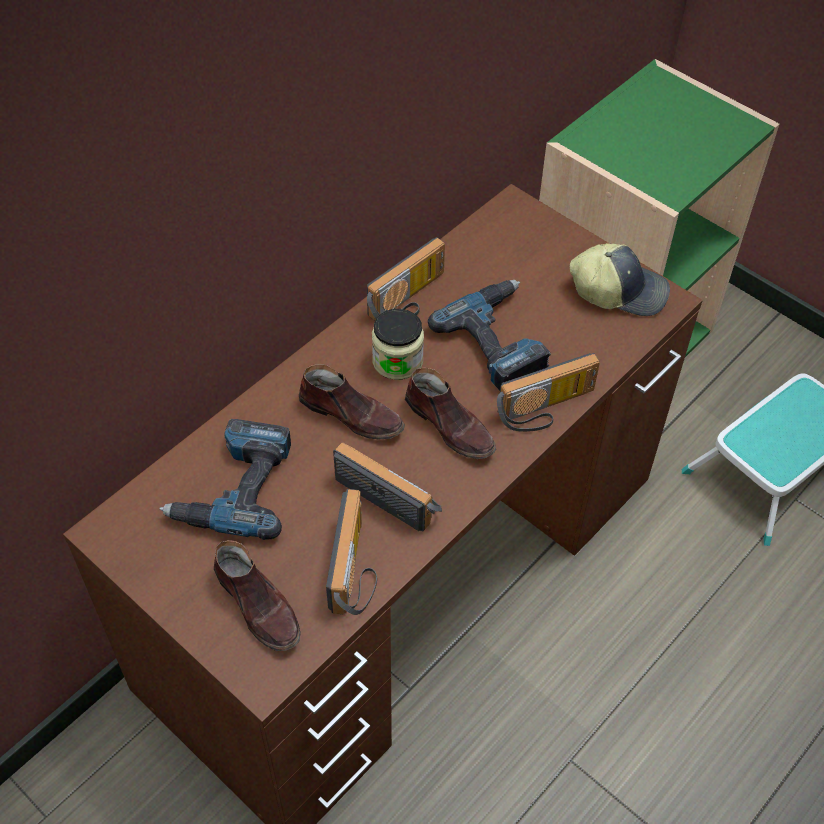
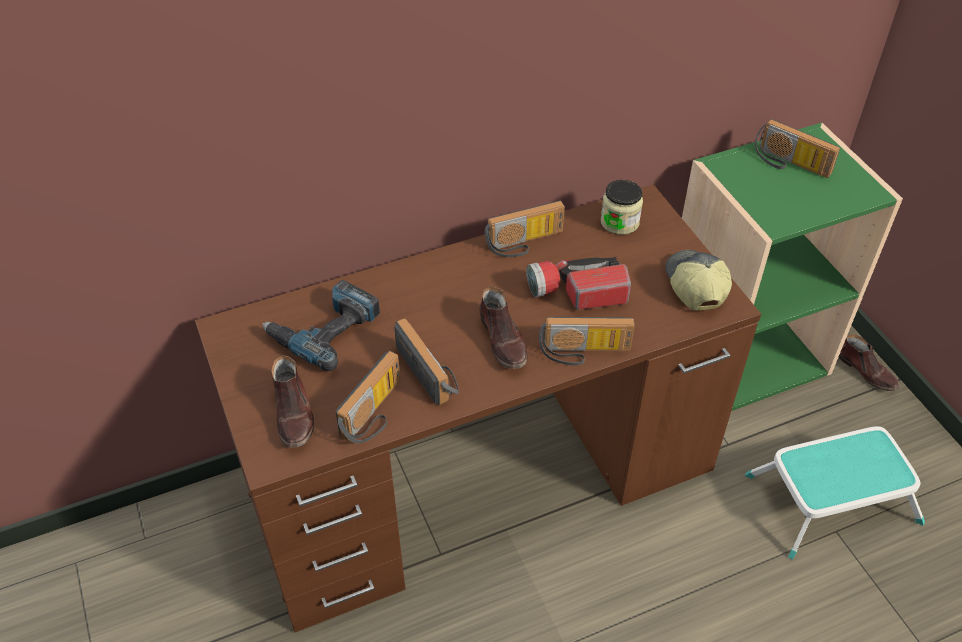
camera: 25 degrees right, 5 degrees down
brown shoe [299,364,405,439] -> brown shoe moved to [839,334,900,391]
jar [372,309,424,380] -> jar moved to [601,180,643,235]
power drill [428,280,551,391] -> flashlight [526,257,631,310]
cap [570,243,670,316] -> cap turned 135 degrees counterclockwise [665,250,732,311]
none -> radio [755,119,840,178]

